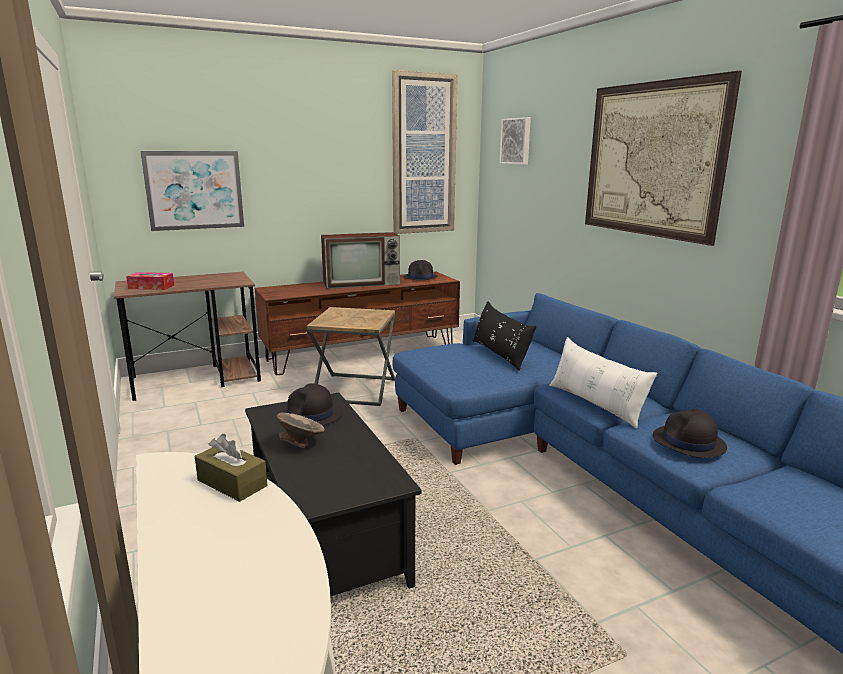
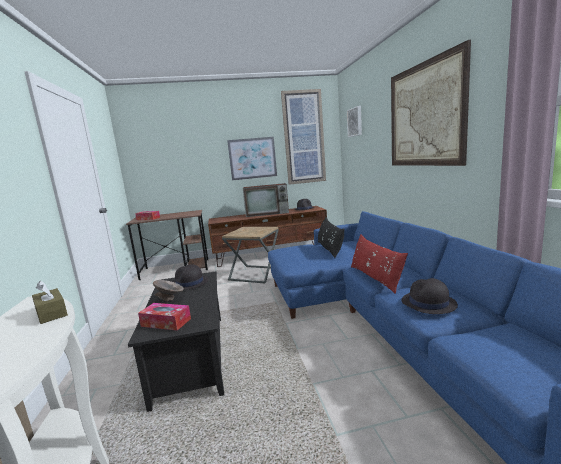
camera: 15 degrees right, 5 degrees down
picture [141,151,244,231] -> picture moved to [227,137,277,181]
white pillow [549,337,657,429] -> red pillow [351,234,408,294]
none -> tissue box [138,303,191,331]

